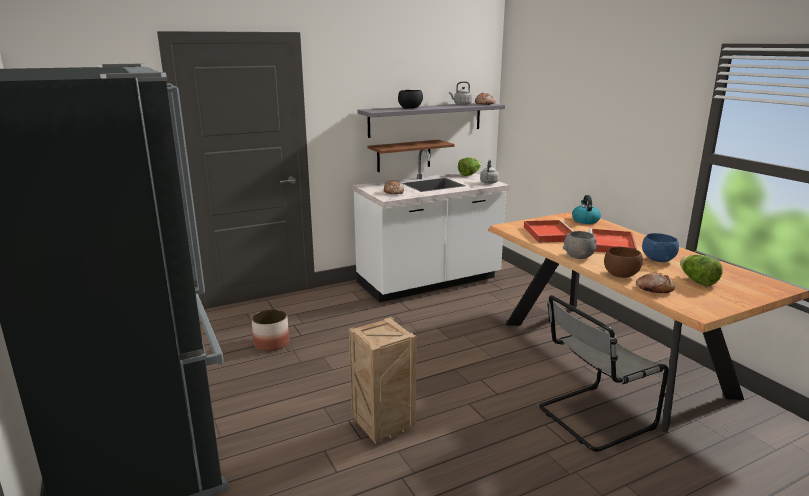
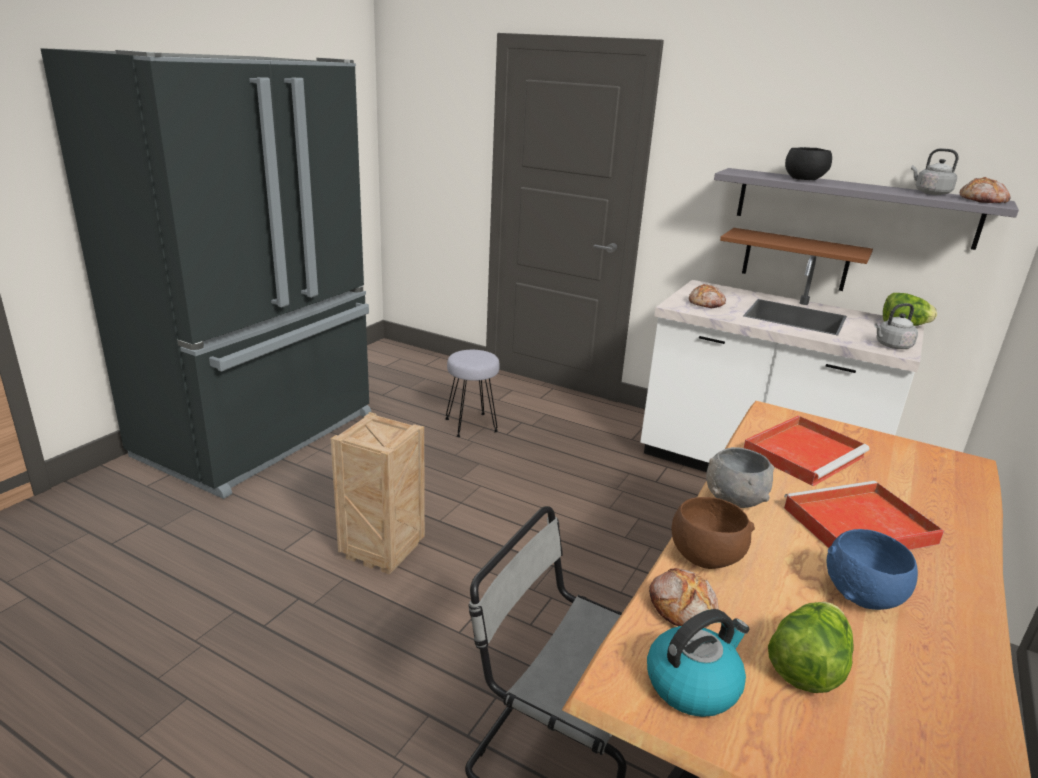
camera: 55 degrees right, 5 degrees up
planter [251,309,289,351] -> grey stool [445,350,500,437]
kettle [572,195,601,224] -> kettle moved to [647,609,749,717]

